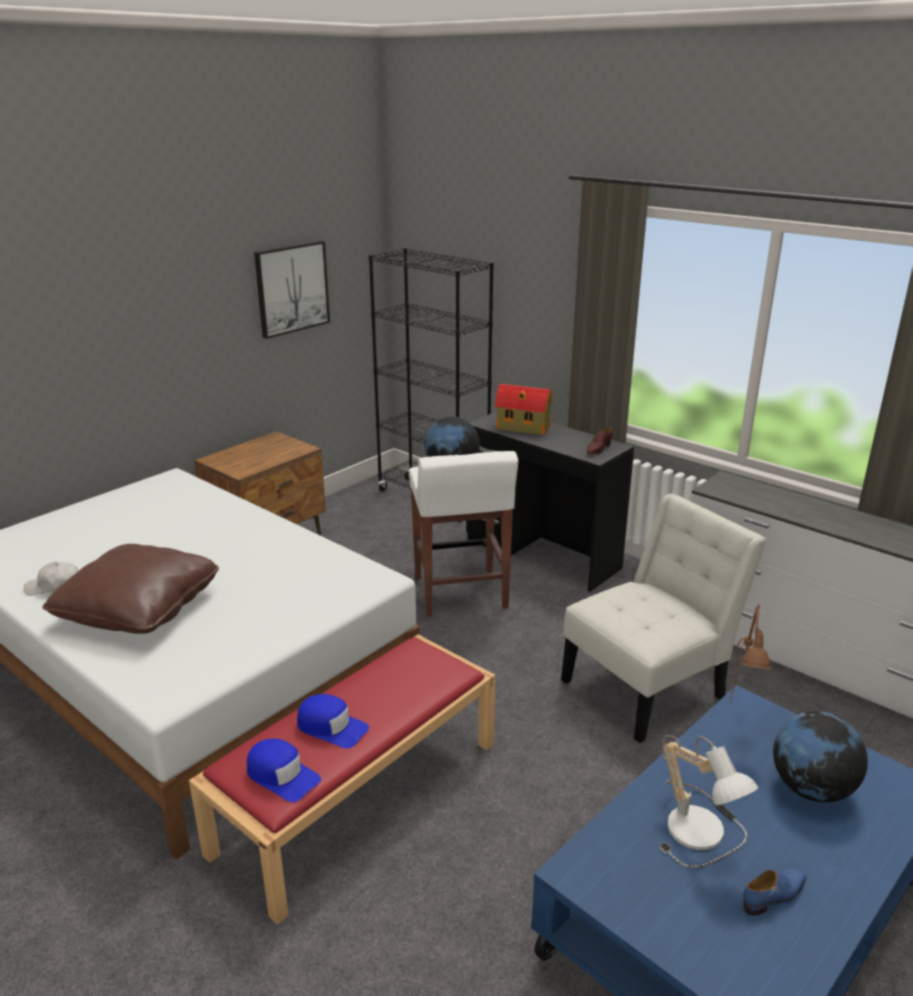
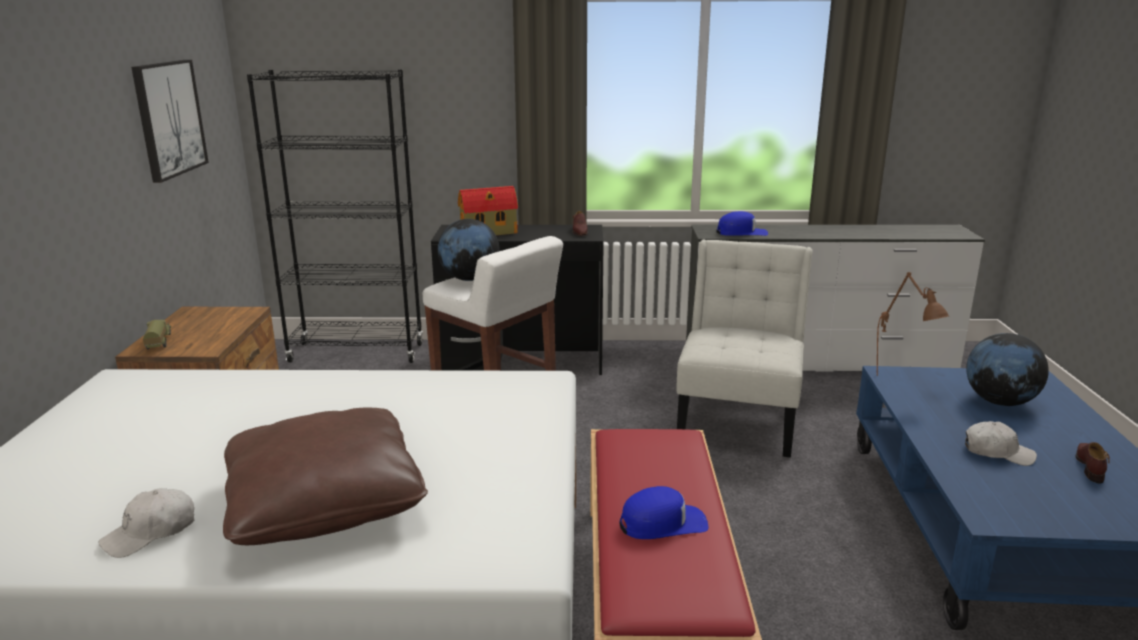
camera: 40 degrees left, 5 degrees down
blue cap [247,739,321,802] -> blue cap moved to [716,211,768,236]
table lamp [660,735,758,868] -> white cap [965,421,1037,466]
blue shoe [743,869,806,915] -> brown shoe [1076,442,1110,483]
none -> toy truck [143,320,171,349]

